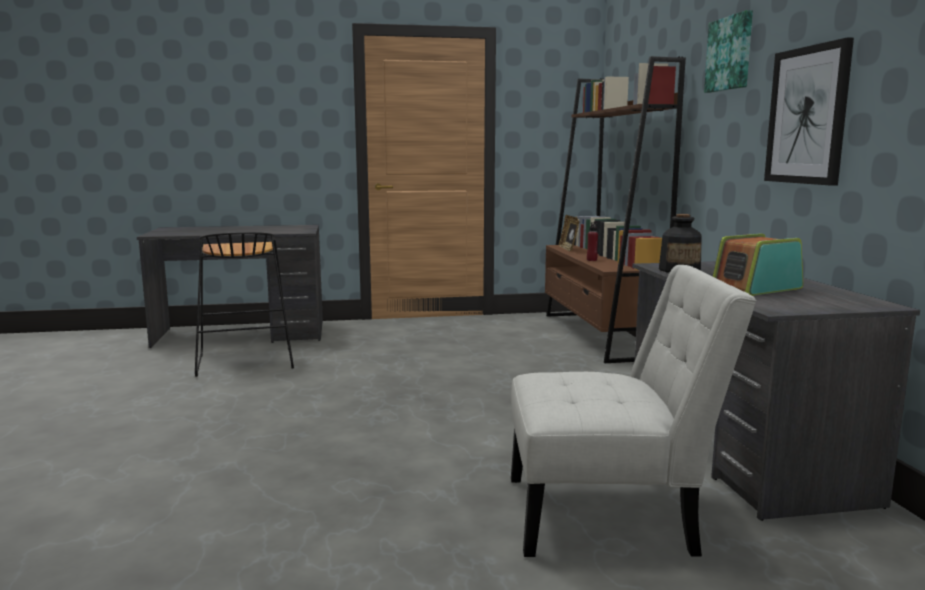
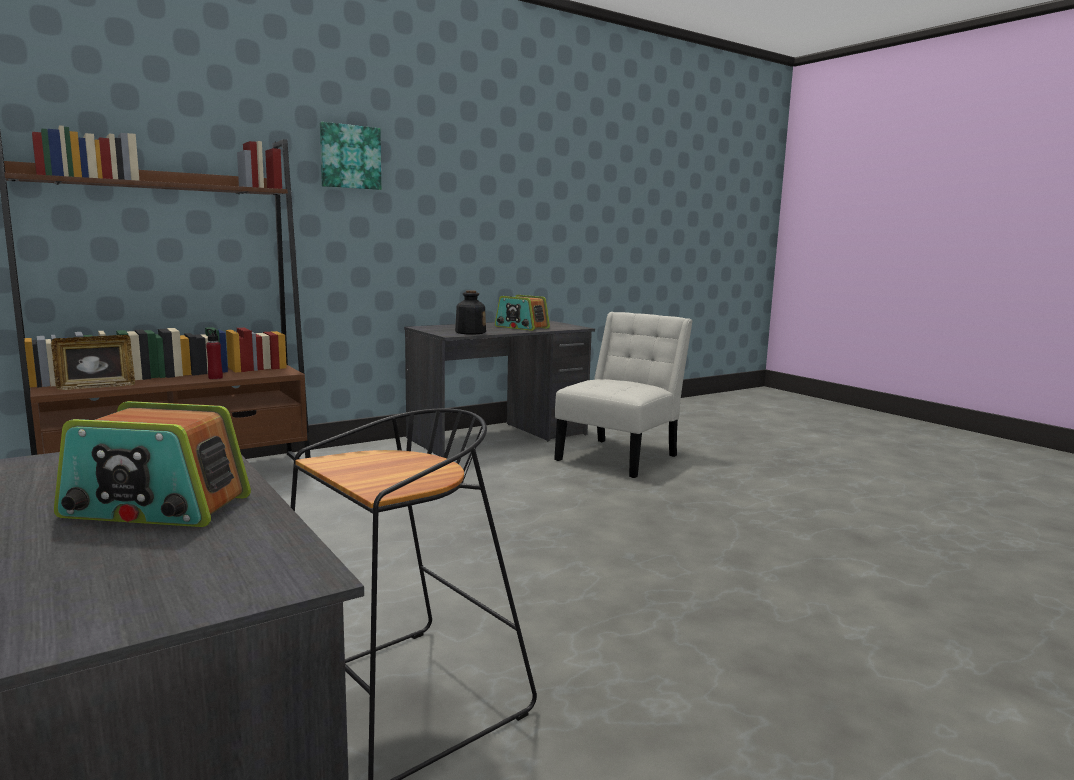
camera: 115 degrees left, 0 degrees up
white chair [511,265,756,557] -> white chair turned 60 degrees clockwise [554,312,693,478]
picture [764,37,854,186] -> none
none -> radio [54,401,251,527]

